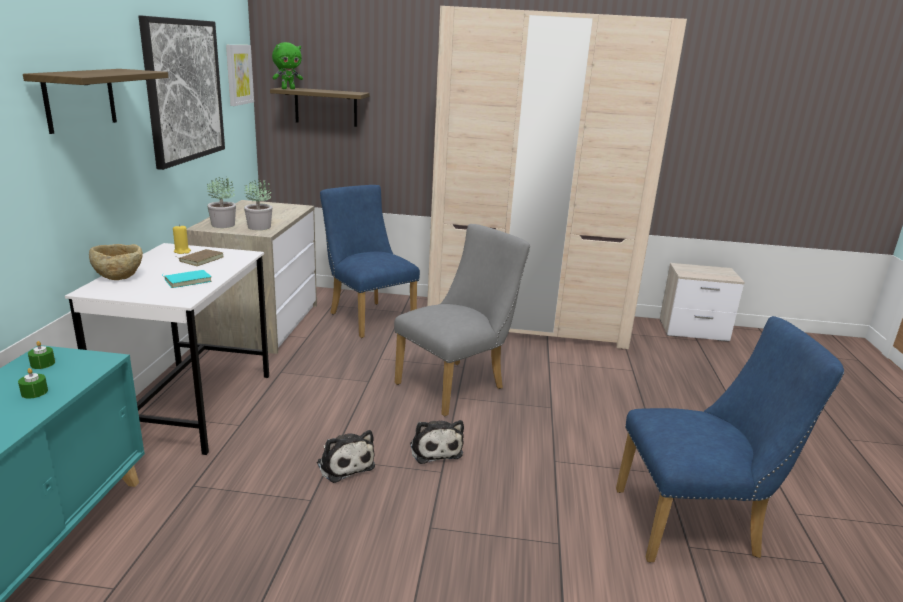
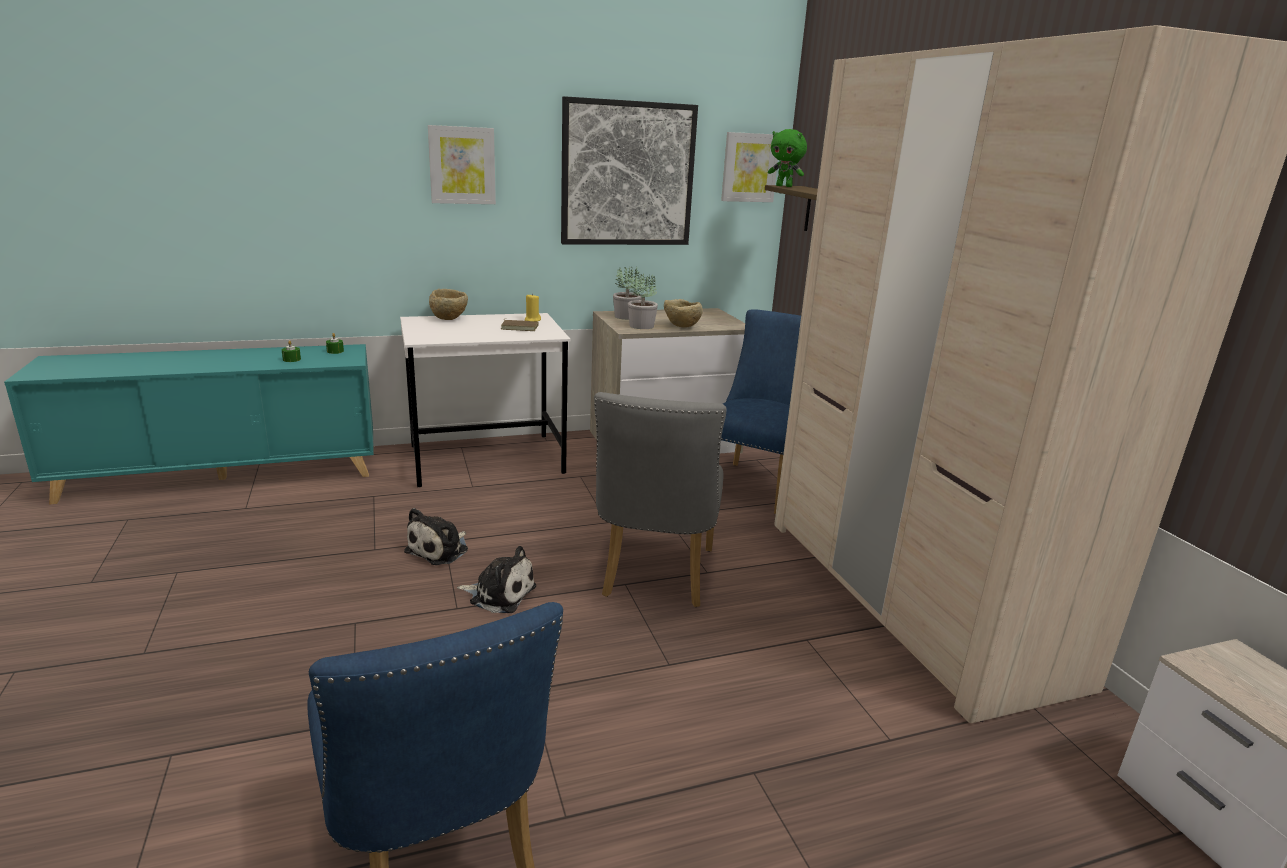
camera: 65 degrees right, 0 degrees up
shelf [23,69,168,134] -> picture [428,125,496,204]
turquoise book [162,270,212,288] -> none
grey chair [394,224,530,416] -> grey chair turned 75 degrees clockwise [594,392,727,607]
plush toy [410,420,464,464] -> plush toy turned 120 degrees counterclockwise [457,546,536,613]
none -> beige bowl [664,299,703,328]

